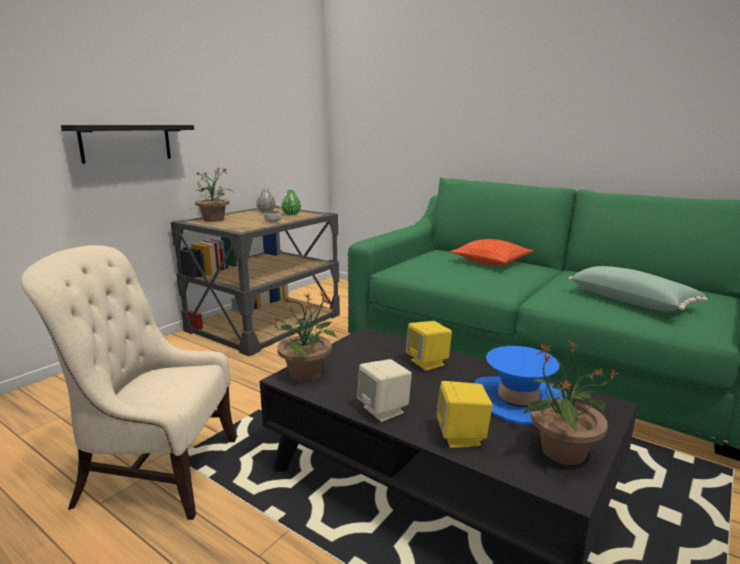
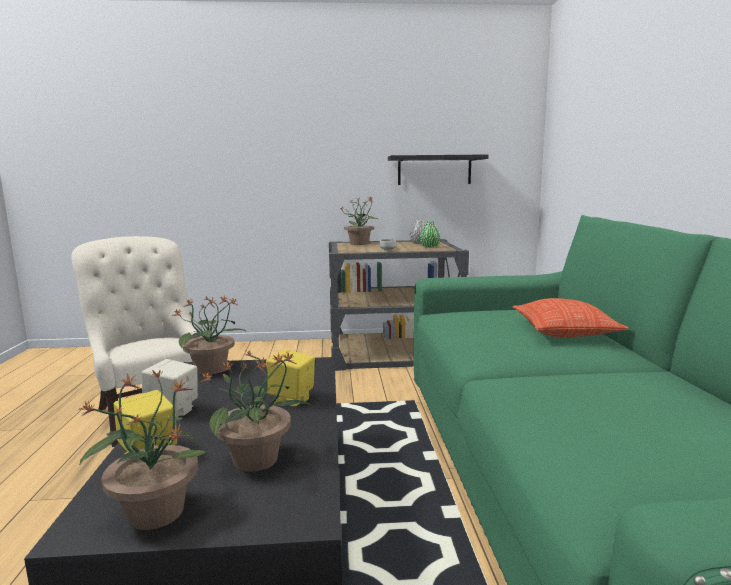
camera: 50 degrees right, 5 degrees down
black shelf [61,125,194,164] -> black shelf moved to [388,154,488,185]
blue hat [474,346,566,425] -> potted plant [197,349,310,472]
green pillow [568,266,707,311] -> none

